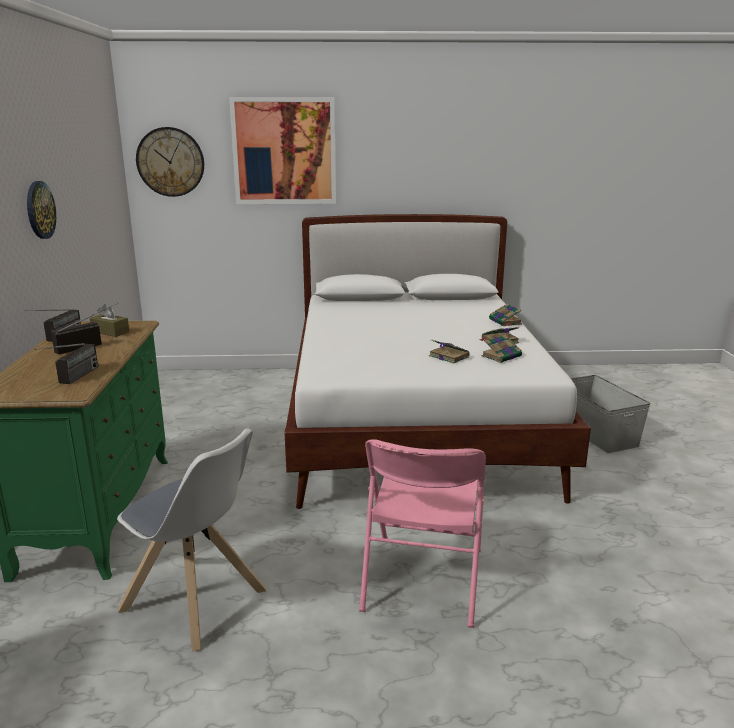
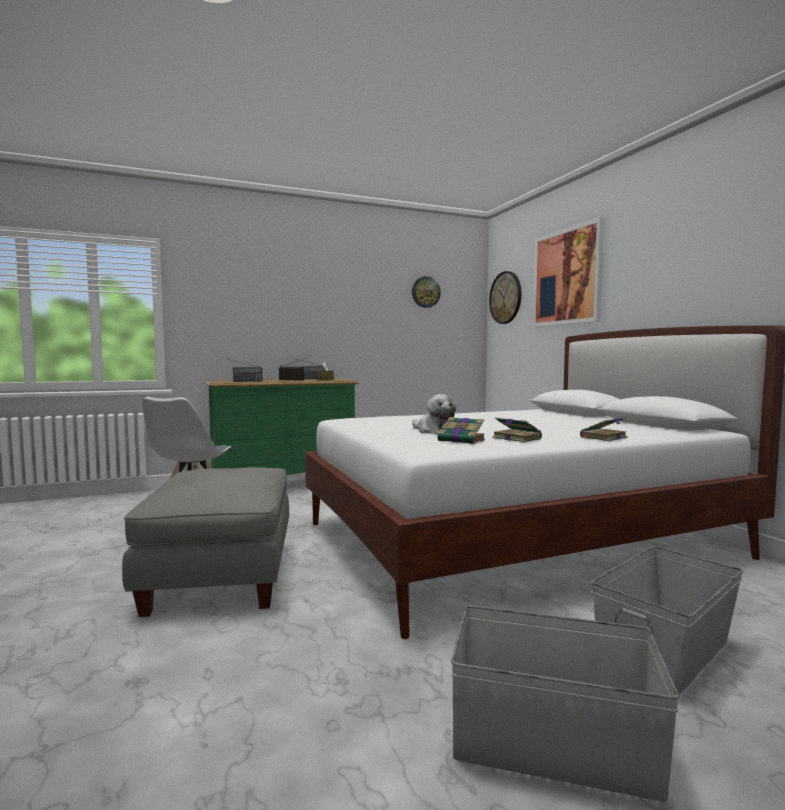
camera: 70 degrees right, 15 degrees down
wall clock [27,181,56,239] -> wall clock moved to [412,276,441,308]
pink chair [359,439,486,628] -> grey ottoman [122,467,289,617]
book [429,339,469,364] -> plush toy [412,394,456,435]
none -> grey storage box [451,605,680,802]

